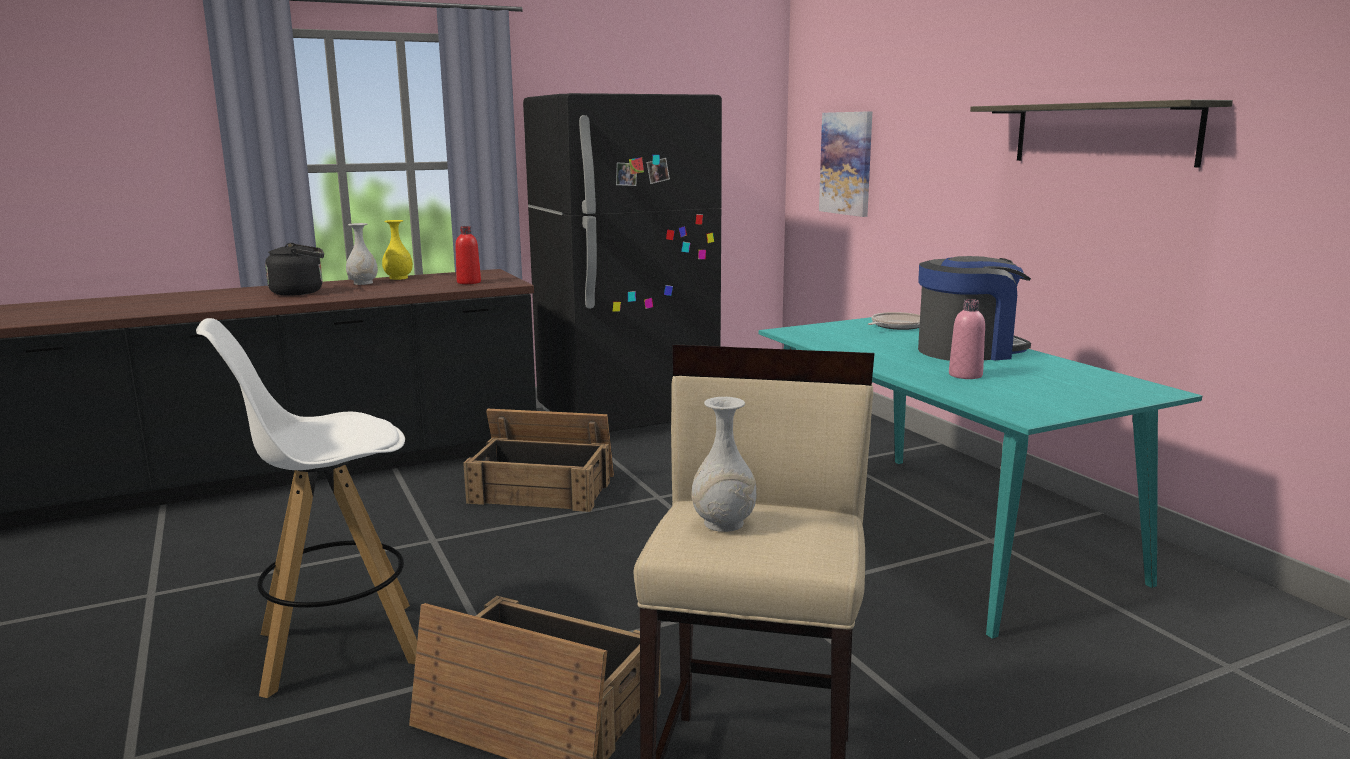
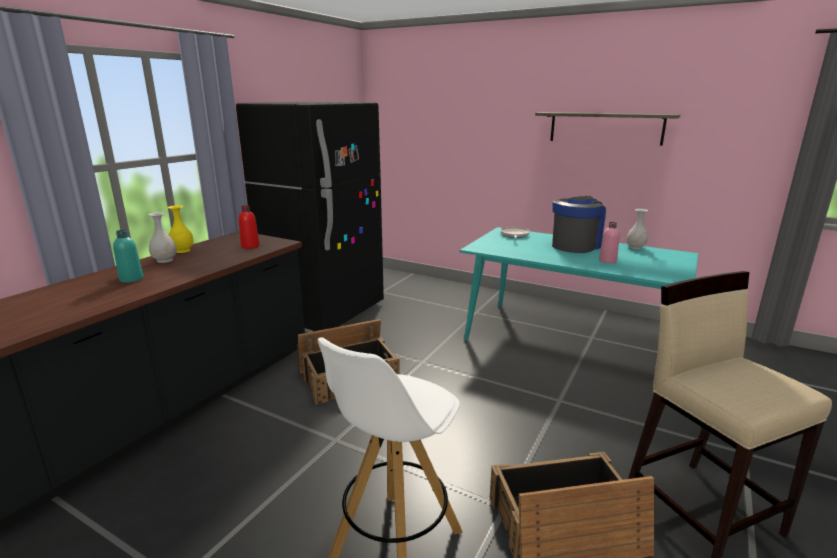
camera: 35 degrees left, 5 degrees up
black kettle [265,243,324,296] -> turquoise bottle [113,230,143,283]
white vase [691,397,756,532] -> white vase moved to [627,209,648,250]
picture [819,111,872,217] -> none

